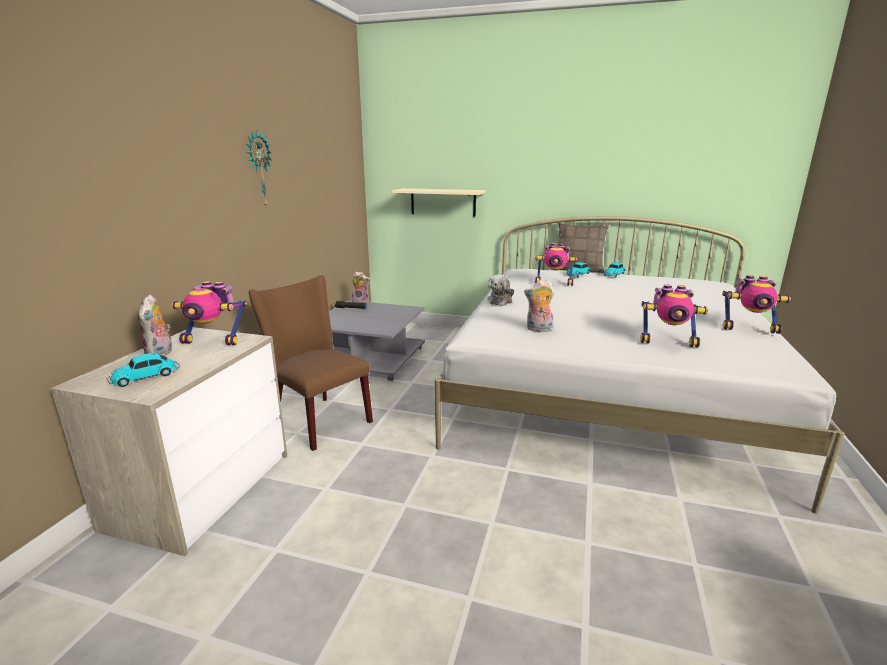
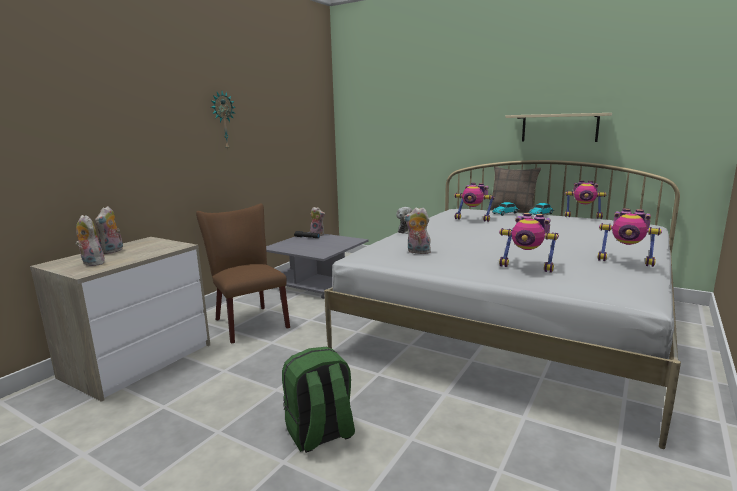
camera: 15 degrees right, 5 degrees down
toy car [106,353,180,387] -> plush toy [75,215,105,266]
toy robot [172,281,247,345] -> toy robot moved to [565,180,607,219]
beige shelf [392,188,486,216] -> beige shelf moved to [505,113,612,142]
none -> green backpack [282,347,355,453]

